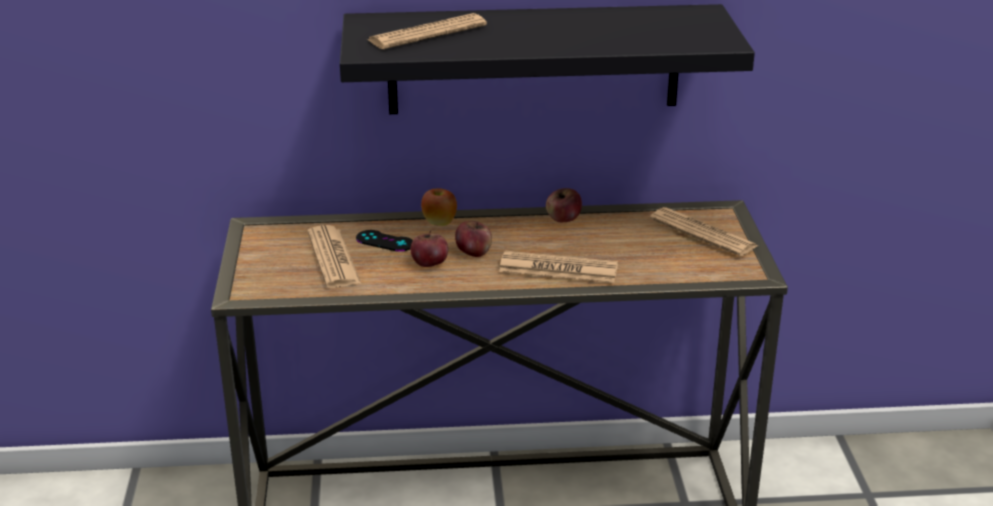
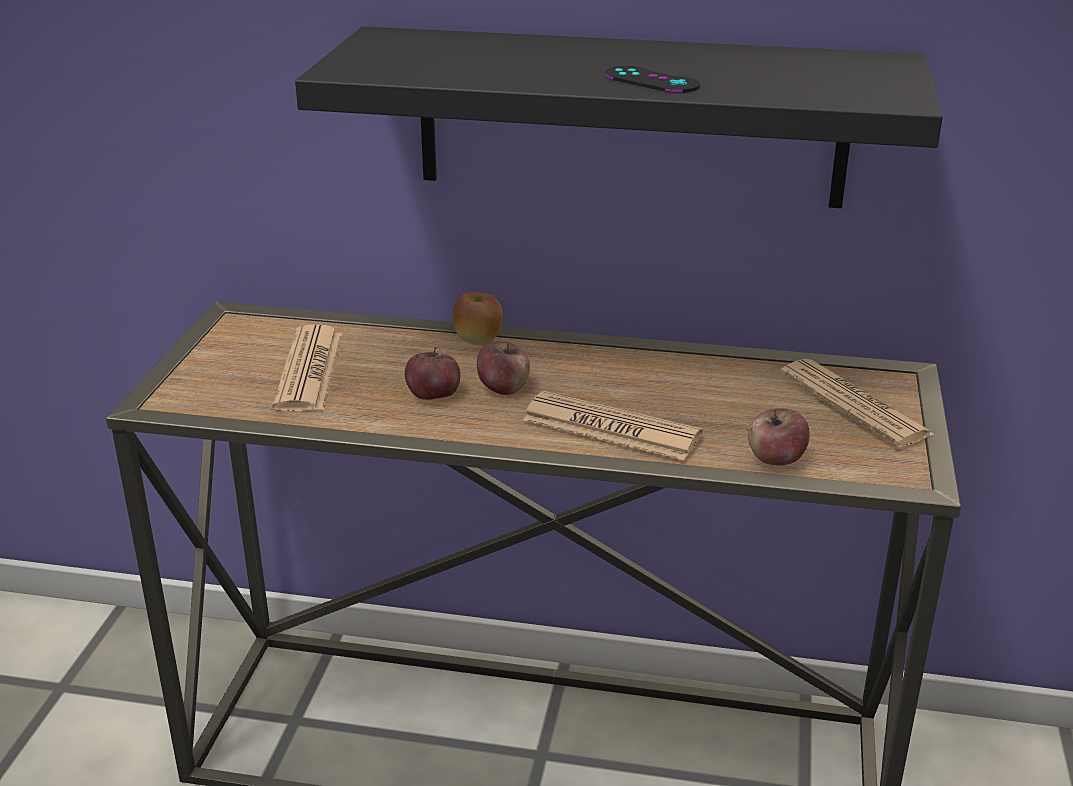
camera: 15 degrees right, 0 degrees up
black game controller [356,230,413,252] -> black game controller moved to [605,66,700,93]
newspaper [368,13,487,49] -> none
apple [546,188,582,222] -> apple moved to [748,408,810,465]

